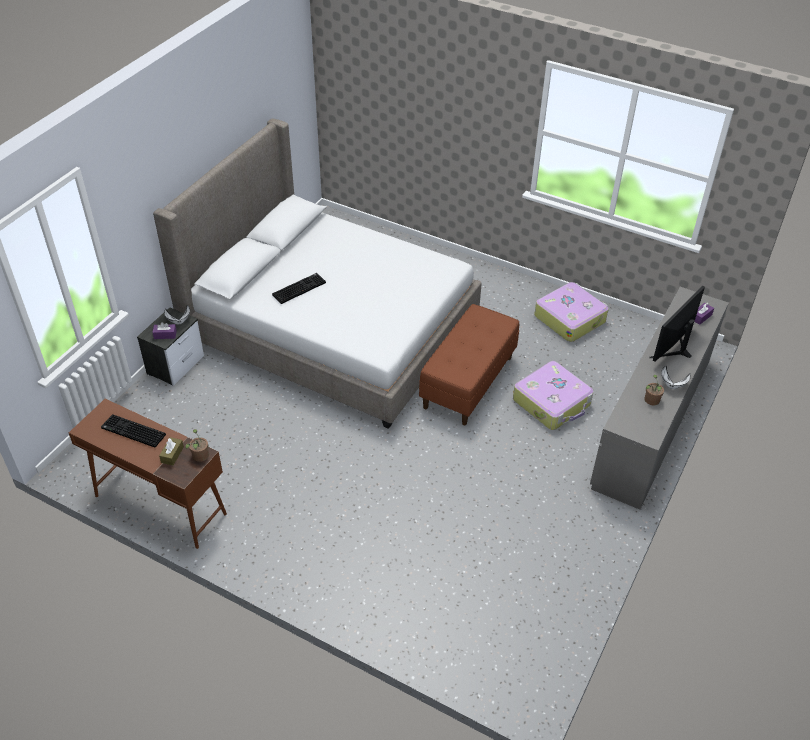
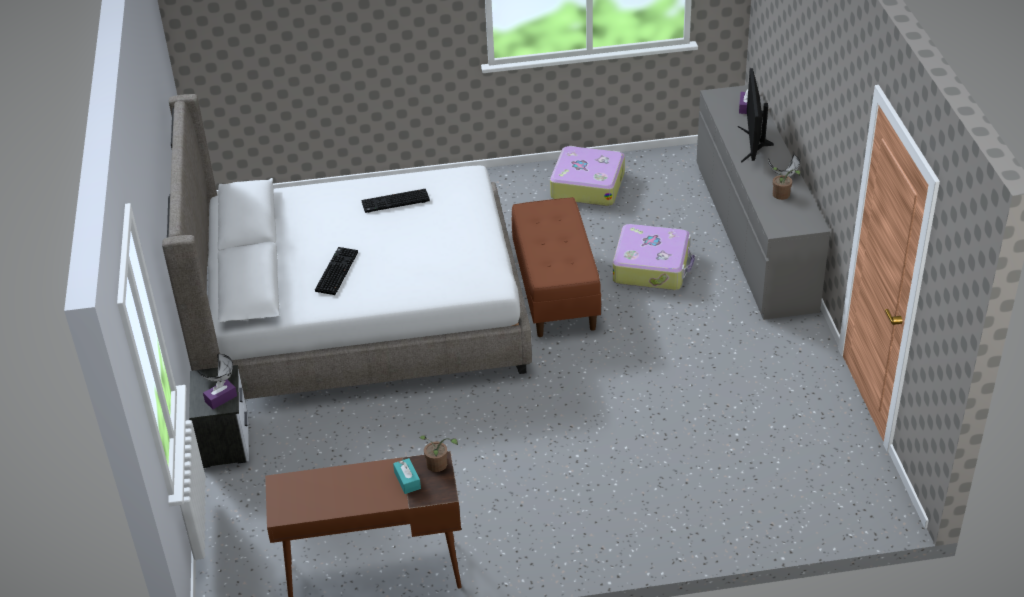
camera: 35 degrees left, 5 degrees down
keyboard [101,414,166,447] -> keyboard moved to [362,189,430,213]
brown tissue box [159,437,184,465] -> turquoise tissue box [393,458,421,494]

